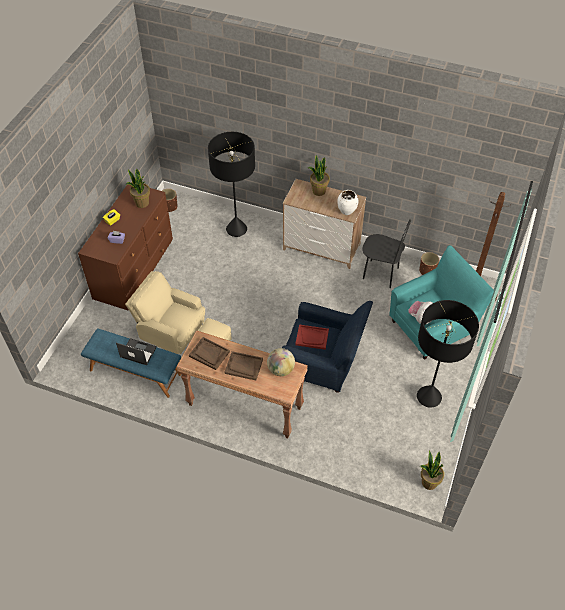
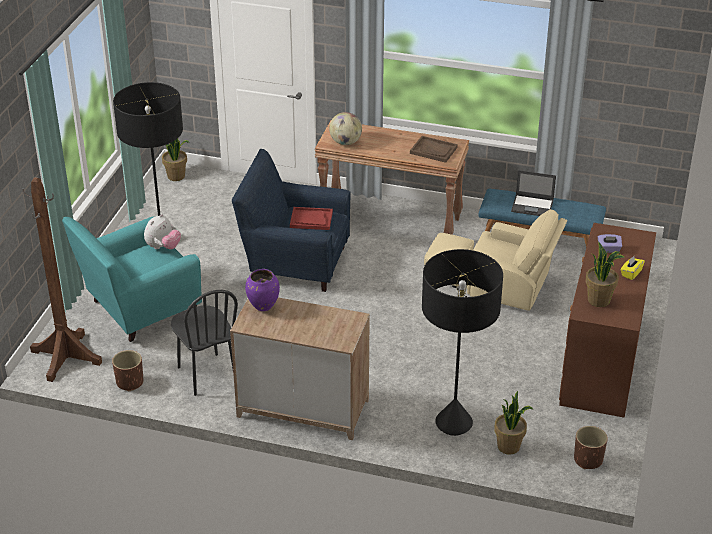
camera: 175 degrees right, 15 degrees down
brown tray [225,351,263,380] -> none
potted plant [308,155,330,196] -> potted plant moved to [494,391,534,455]
white vase [337,190,358,215] -> purple vase [245,269,280,311]
black chair [362,219,411,288] -> black chair turned 135 degrees counterclockwise [171,290,238,396]

